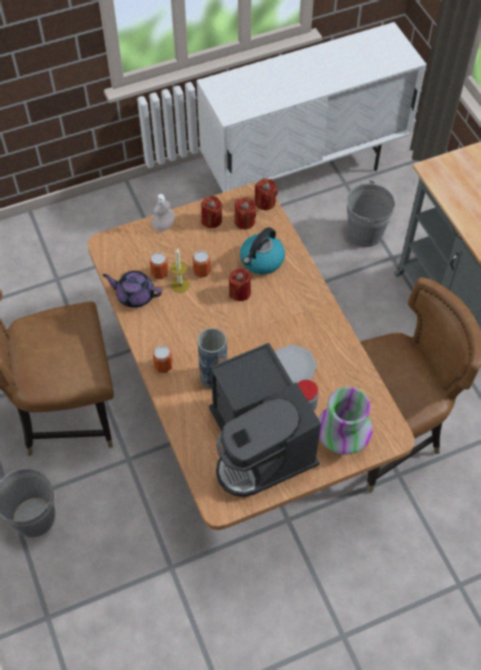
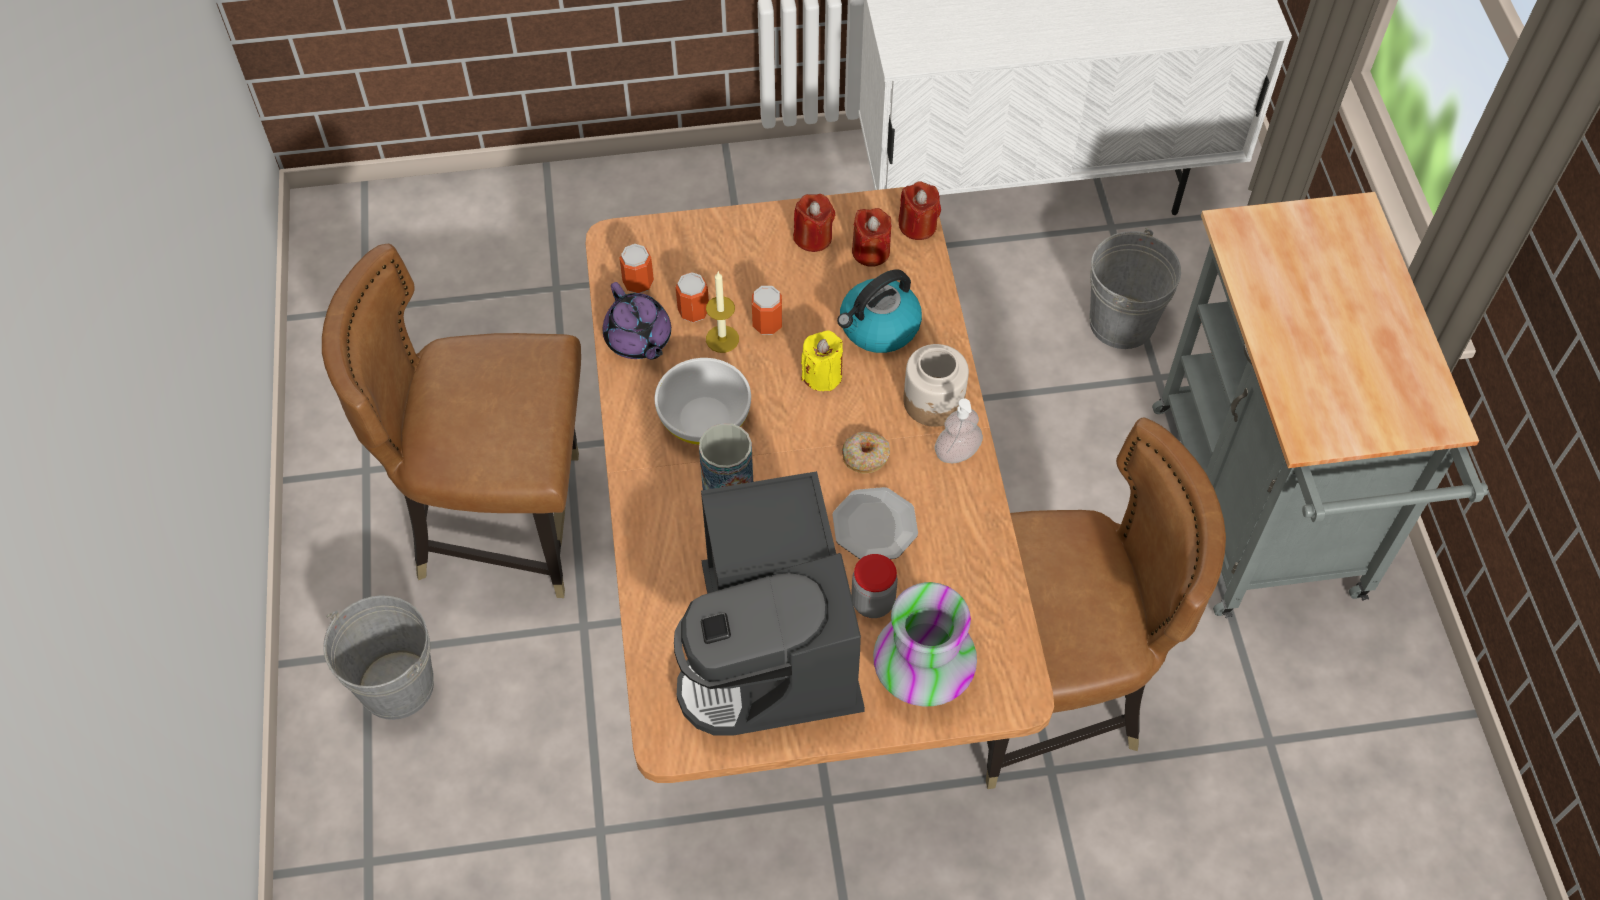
camera: 15 degrees right, 0 degrees up
purple teapot [103,271,162,308] -> purple teapot turned 150 degrees counterclockwise [603,282,671,359]
soap dispenser [152,194,175,231] -> soap dispenser moved to [934,398,983,463]
can [153,346,173,373] -> can moved to [619,244,654,293]
red candle [229,268,251,301] -> yellow candle [801,330,843,391]
none -> white bowl [655,358,751,445]
none -> donut [842,431,890,473]
none -> jar [903,344,969,427]

